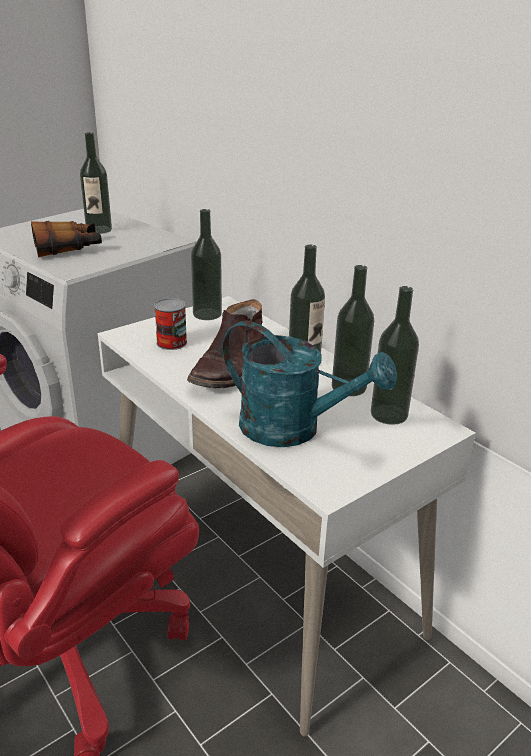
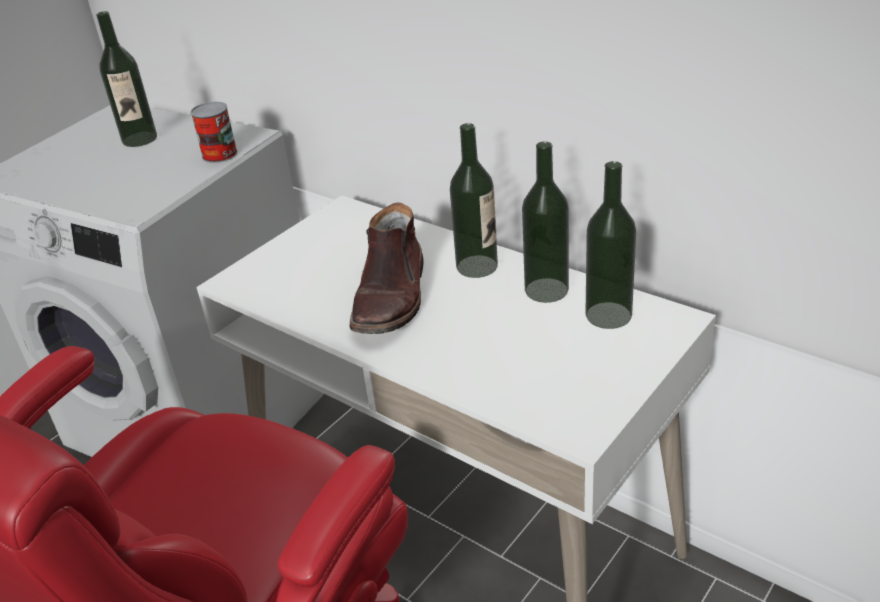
camera: 10 degrees left, 5 degrees up
binoculars [31,221,102,257] -> none
can [154,298,187,350] -> can moved to [190,102,238,163]
bottle [191,209,222,320] -> none
turquoise watering can [223,321,397,447] -> none

